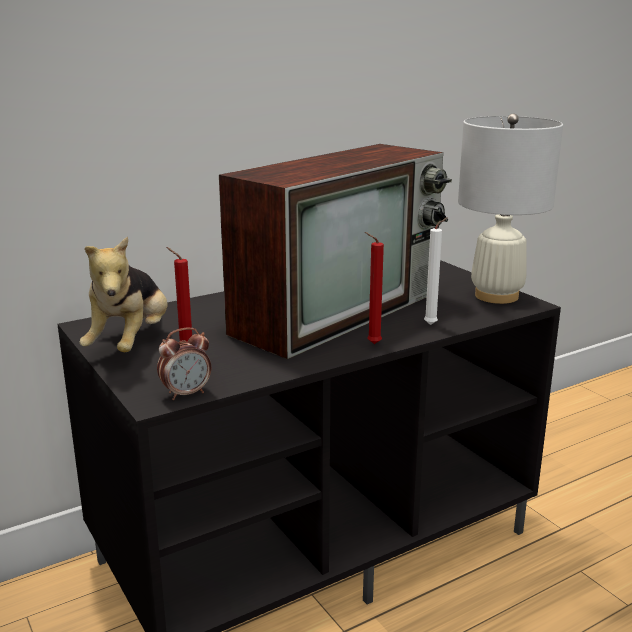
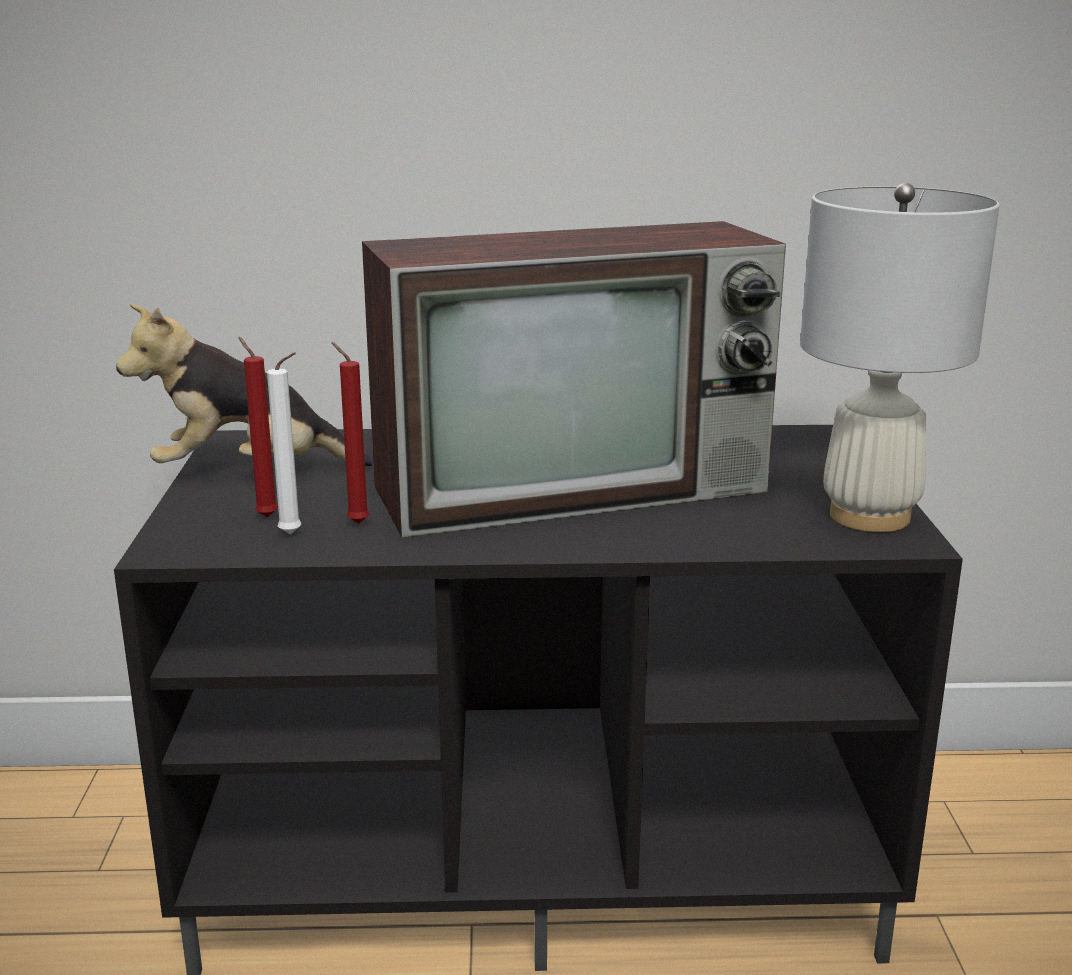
camera: 30 degrees right, 0 degrees up
plush toy [79,236,168,352] -> plush toy turned 45 degrees clockwise [116,304,373,466]
alarm clock [157,328,211,400] -> none
red candle [365,232,384,344] -> red candle moved to [331,342,370,524]
white candle [424,218,447,325] -> white candle moved to [267,352,302,534]

